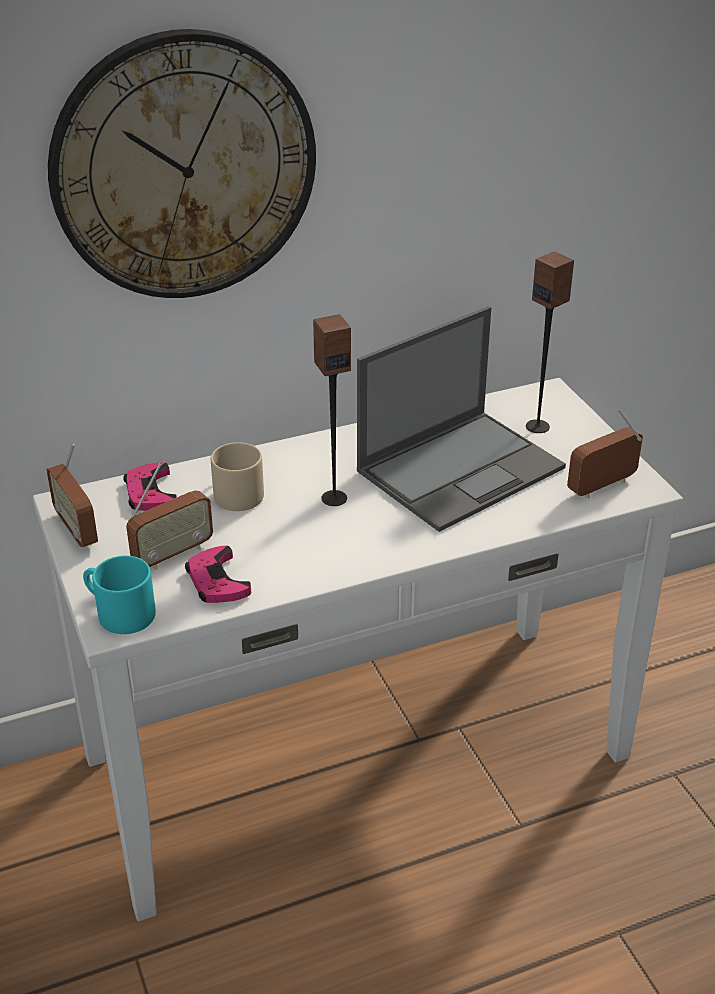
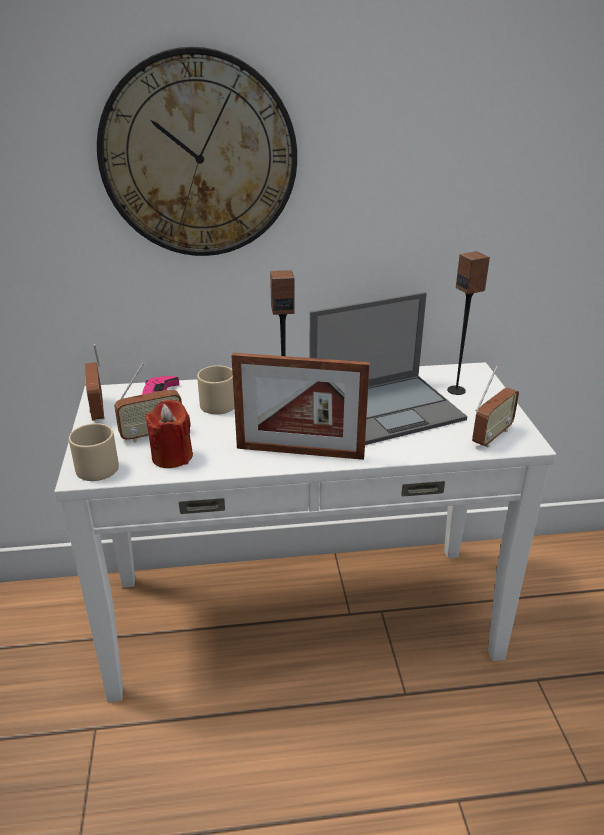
camera: 15 degrees right, 5 degrees down
turquoise mug [83,556,156,634] -> beige mug [69,423,119,481]
pink game controller [185,546,251,603] -> red candle [145,399,193,468]
radio [567,409,643,499] -> radio turned 150 degrees clockwise [472,365,519,447]
none -> picture frame [231,353,370,460]

